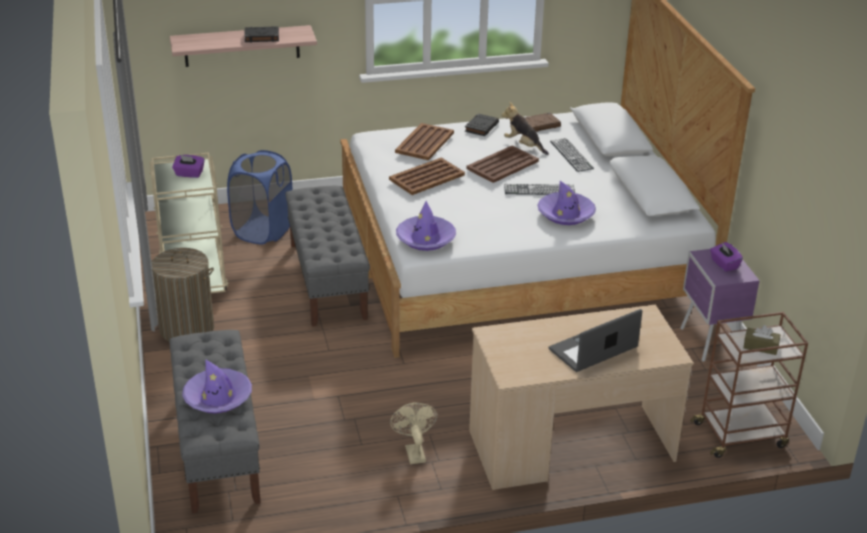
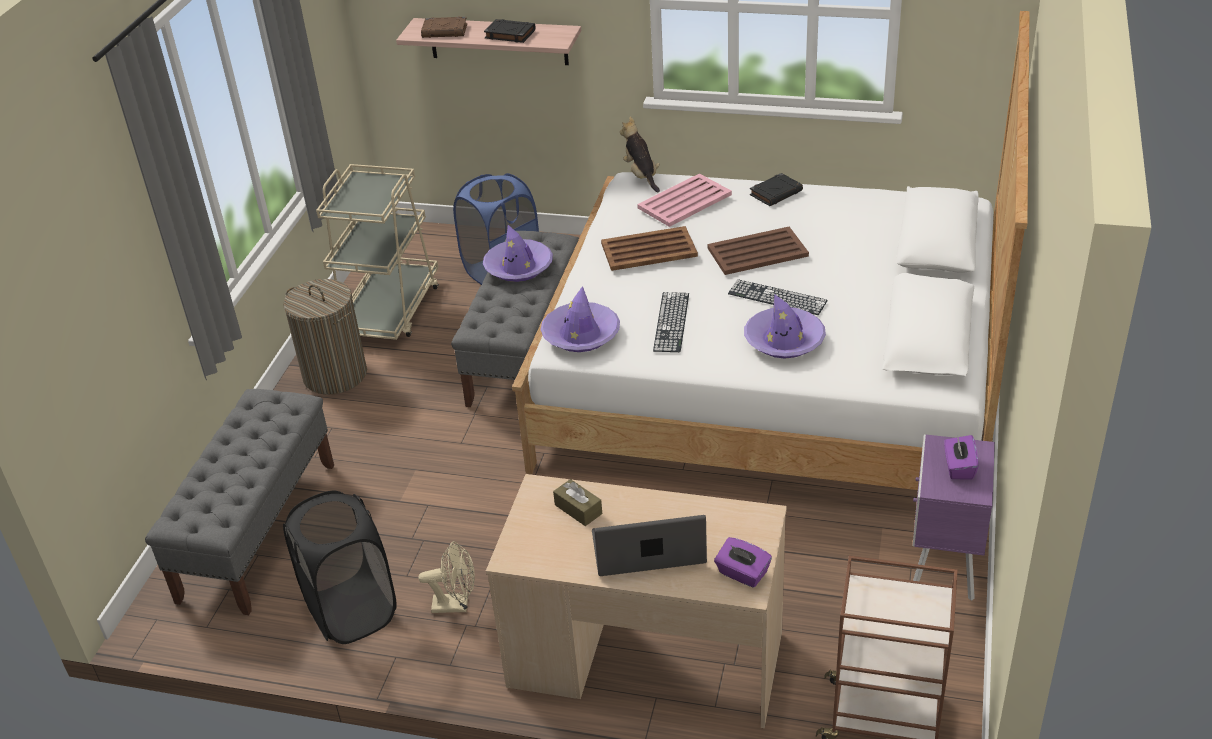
camera: 30 degrees right, 5 degrees up
purple tissue box [172,155,205,178] -> purple tissue box moved to [714,537,772,588]
purple hat [182,359,252,414] -> purple hat moved to [483,225,553,282]
beige fan [390,403,437,464] -> beige fan turned 75 degrees clockwise [418,541,475,613]
brown tray [395,123,454,160] -> pink tray [637,173,732,227]
plush toy [501,102,549,155] -> plush toy moved to [620,117,660,193]
brown book [524,113,561,132] -> brown book moved to [421,16,467,38]
keyboard [550,138,594,172] -> keyboard moved to [653,292,689,352]
brown tissue box [743,325,781,355] -> brown tissue box moved to [553,479,602,526]
none -> black laundry basket [283,491,397,644]

